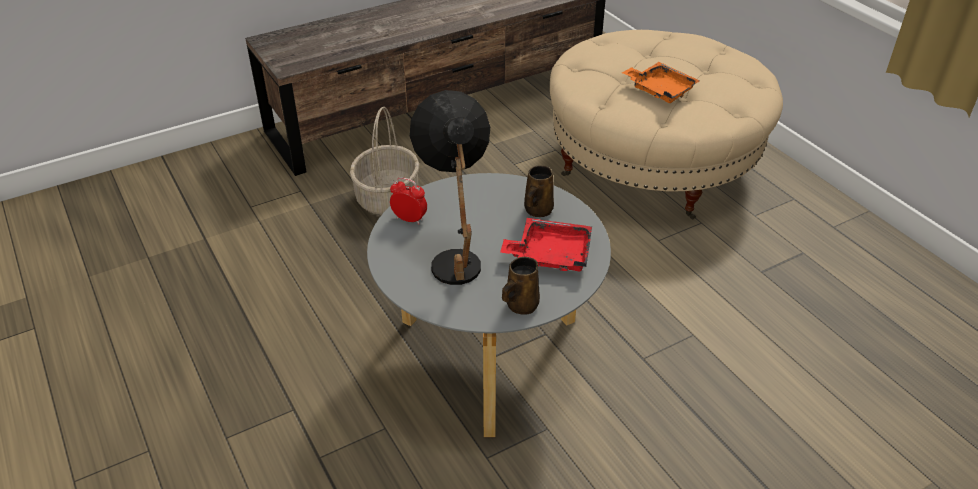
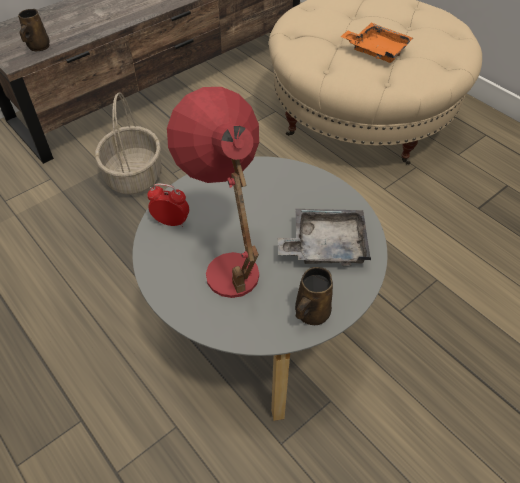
camera: 10 degrees left, 10 degrees up
black table lamp [410,90,490,285] -> red table lamp [167,87,259,298]
red tray [500,218,592,271] -> grey tray [278,209,371,266]
brown mug [524,165,554,217] -> brown mug moved to [18,9,50,51]

